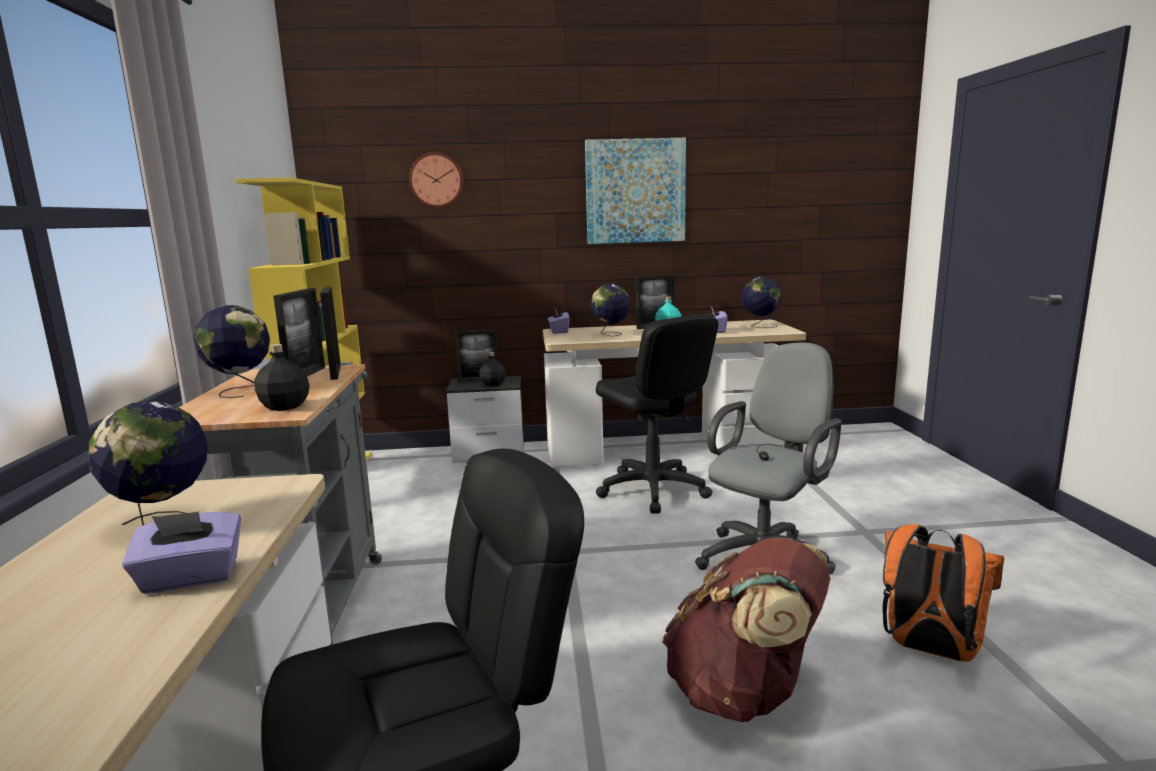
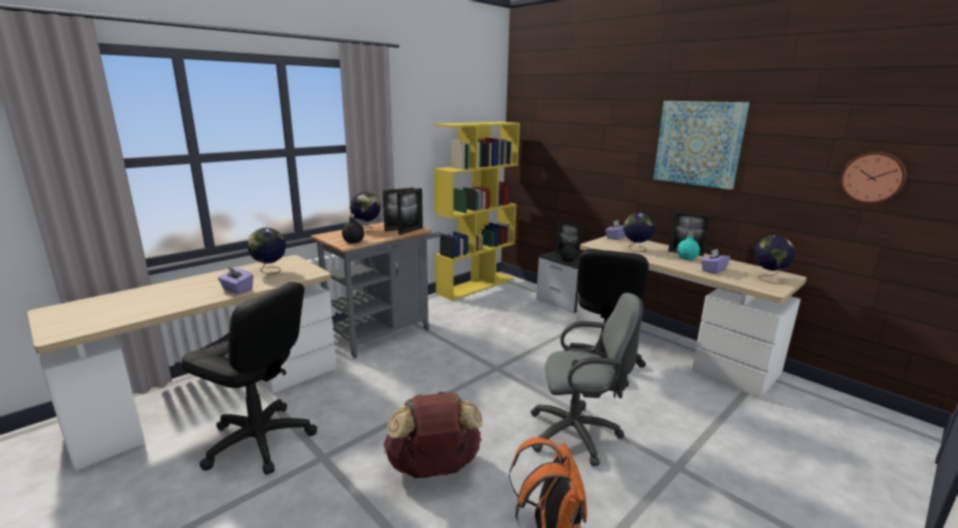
camera: 50 degrees right, 5 degrees up
wall clock [409,152,463,208] -> wall clock moved to [840,152,906,204]

